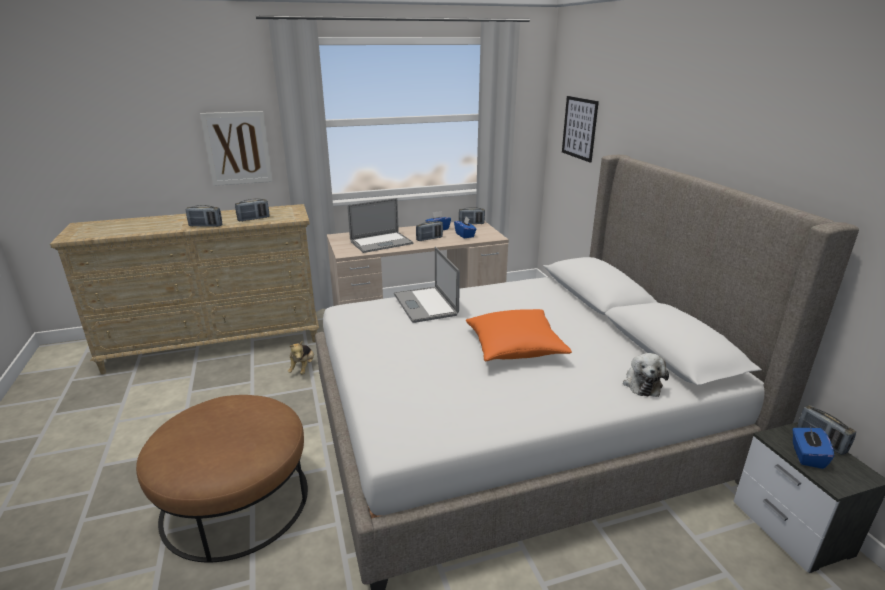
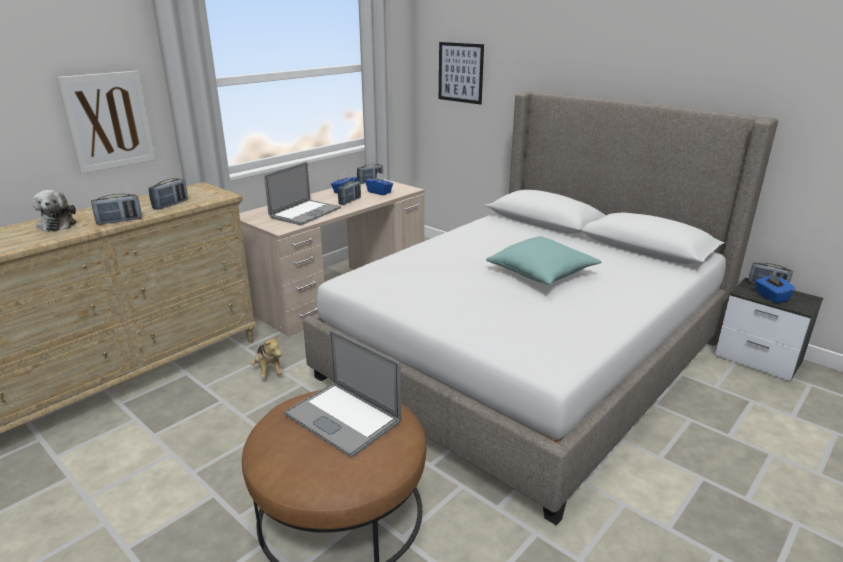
camera: 30 degrees left, 0 degrees up
laptop [394,246,460,323] -> laptop moved to [284,329,401,458]
orange pillow [466,309,572,361] -> turquoise pillow [486,236,601,285]
plush toy [623,353,669,397] -> plush toy moved to [32,190,77,232]

